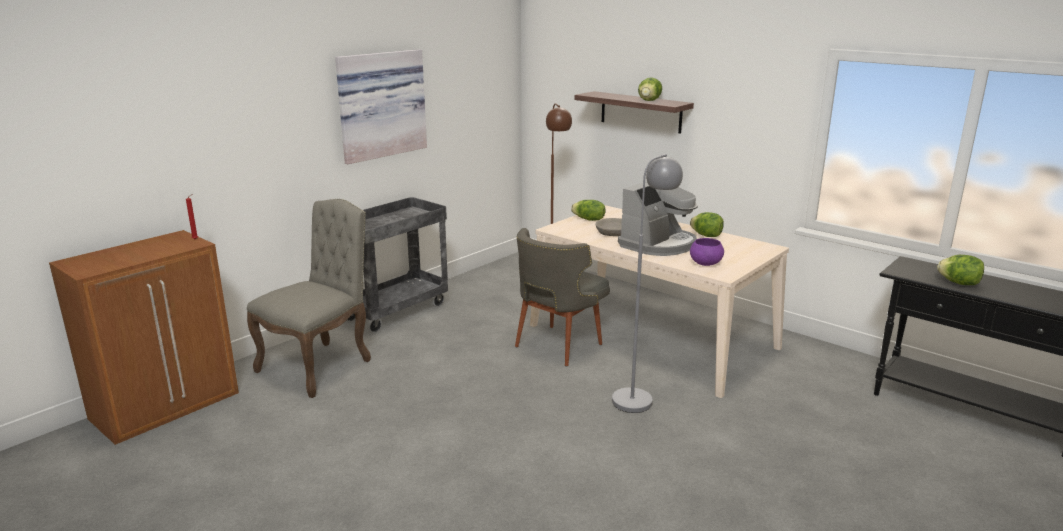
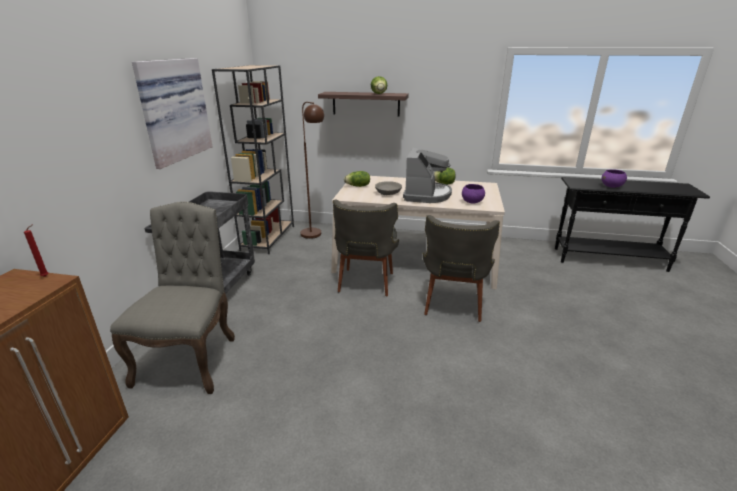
camera: 30 degrees left, 5 degrees up
grey floor lamp [612,154,683,413] -> grey chair [422,215,500,322]
lettuce [937,255,984,285] -> purple bowl [602,169,627,188]
none -> bookcase [212,65,294,254]

